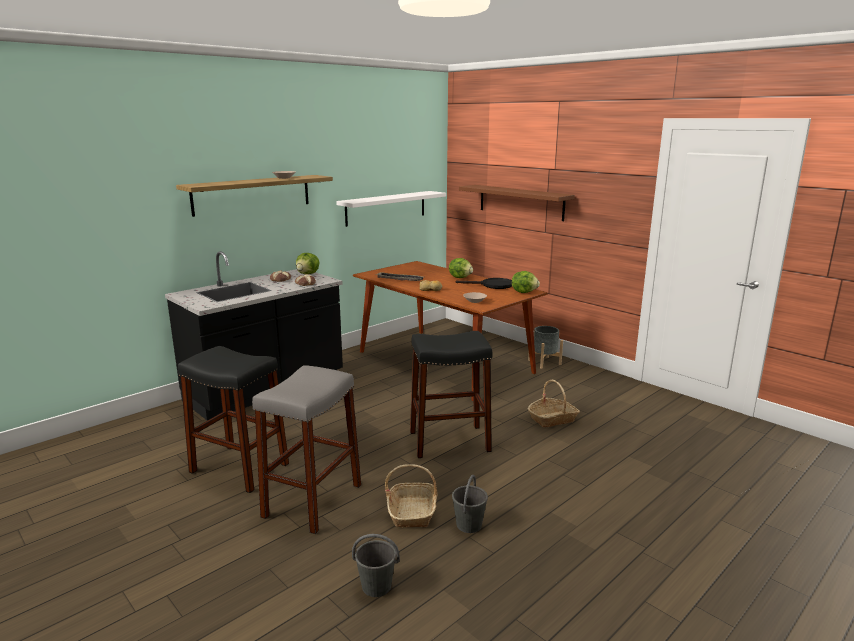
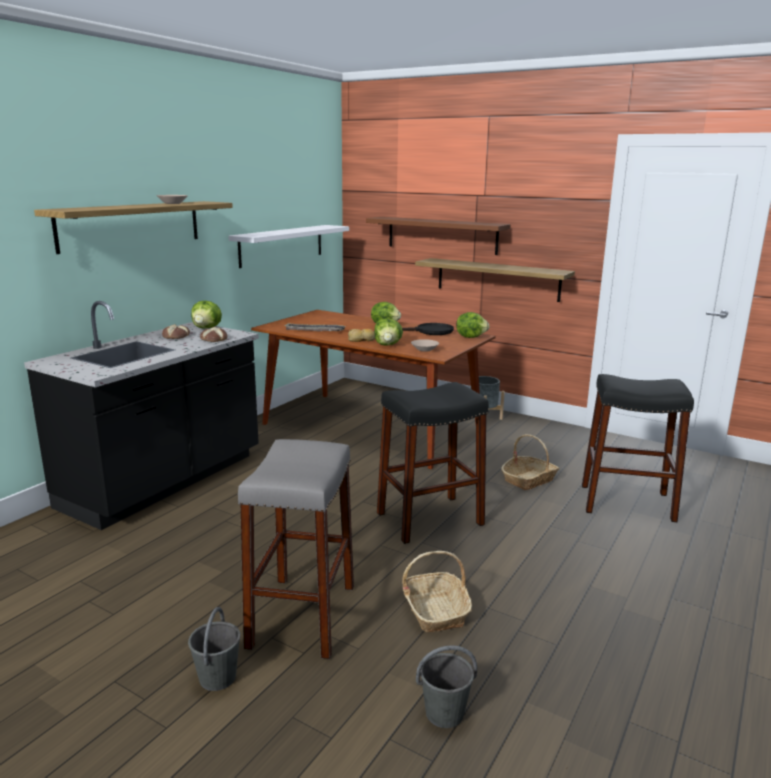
camera: 15 degrees left, 0 degrees up
black stool [178,346,289,493] -> black stool moved to [582,374,694,522]
grey bucket [452,475,488,533] -> grey bucket moved to [188,607,241,691]
none -> lettuce [374,318,403,346]
none -> shelf [415,258,575,302]

